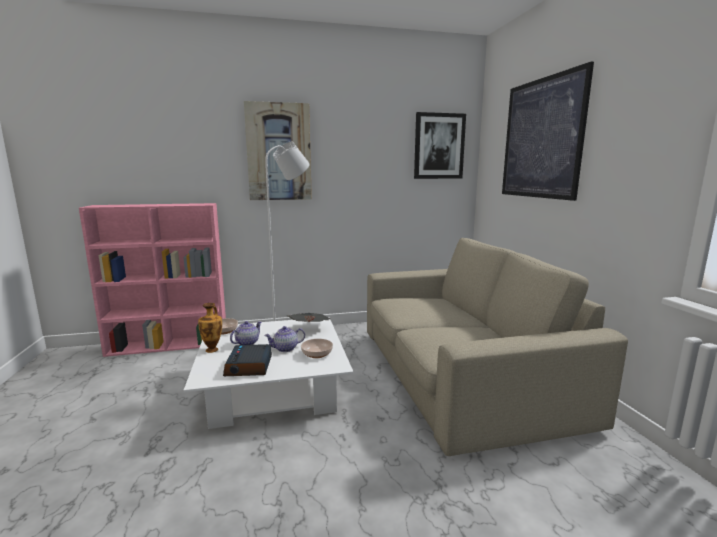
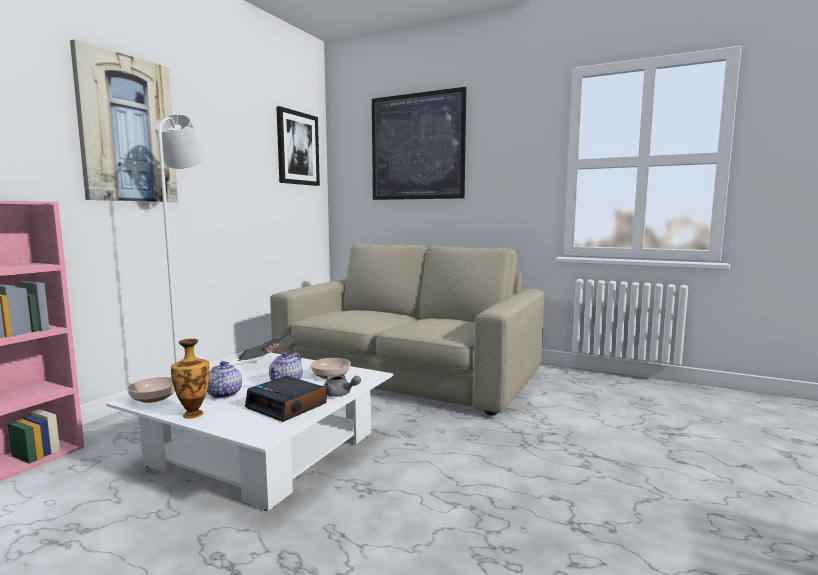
camera: 50 degrees left, 5 degrees down
none -> grey teapot [323,374,361,397]

